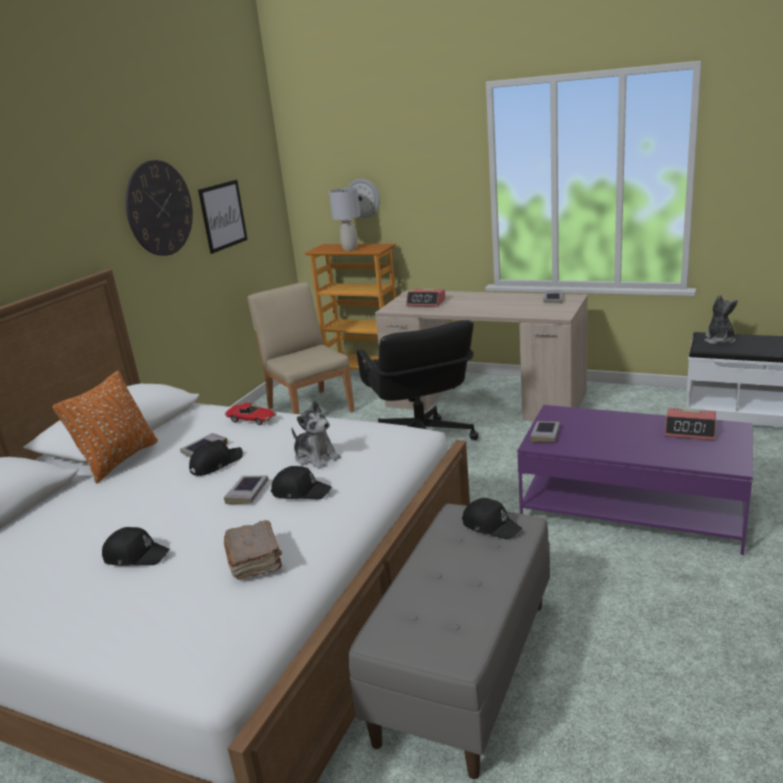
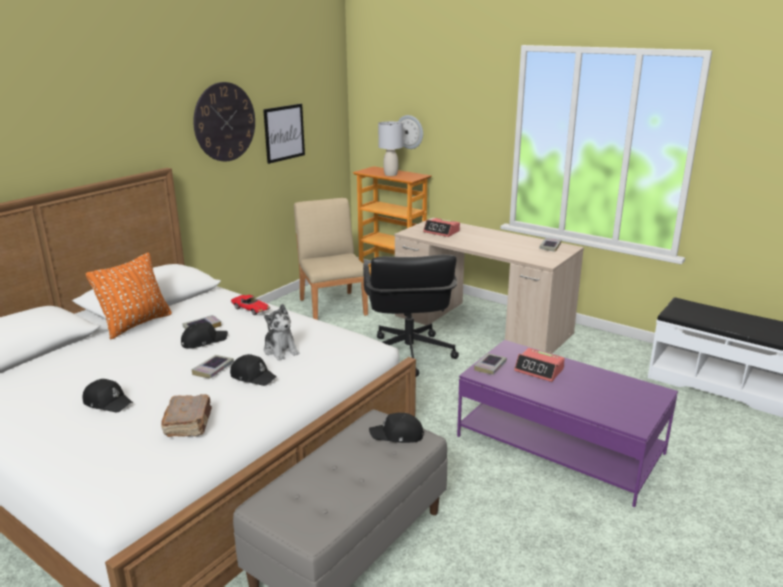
camera: 10 degrees right, 0 degrees up
black cap [462,498,522,539] -> black cap turned 135 degrees clockwise [369,412,424,443]
alarm clock [665,408,716,440] -> alarm clock moved to [514,348,565,382]
plush toy [704,295,738,344] -> none

